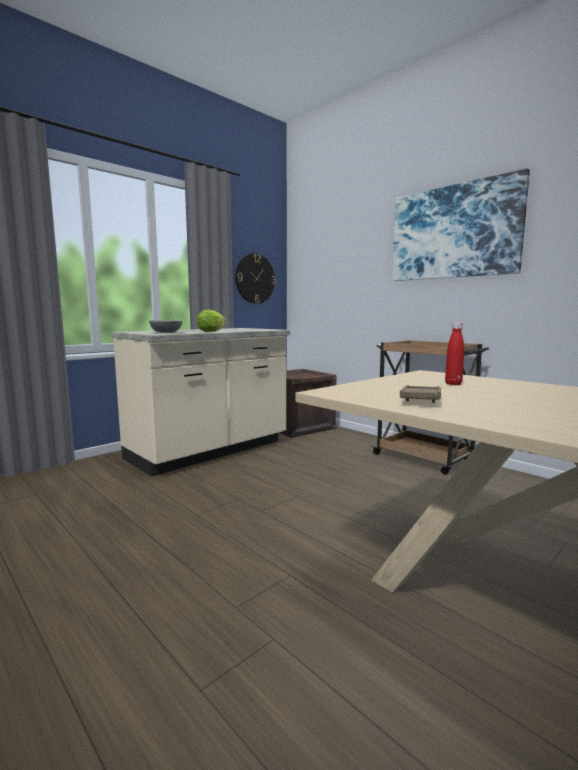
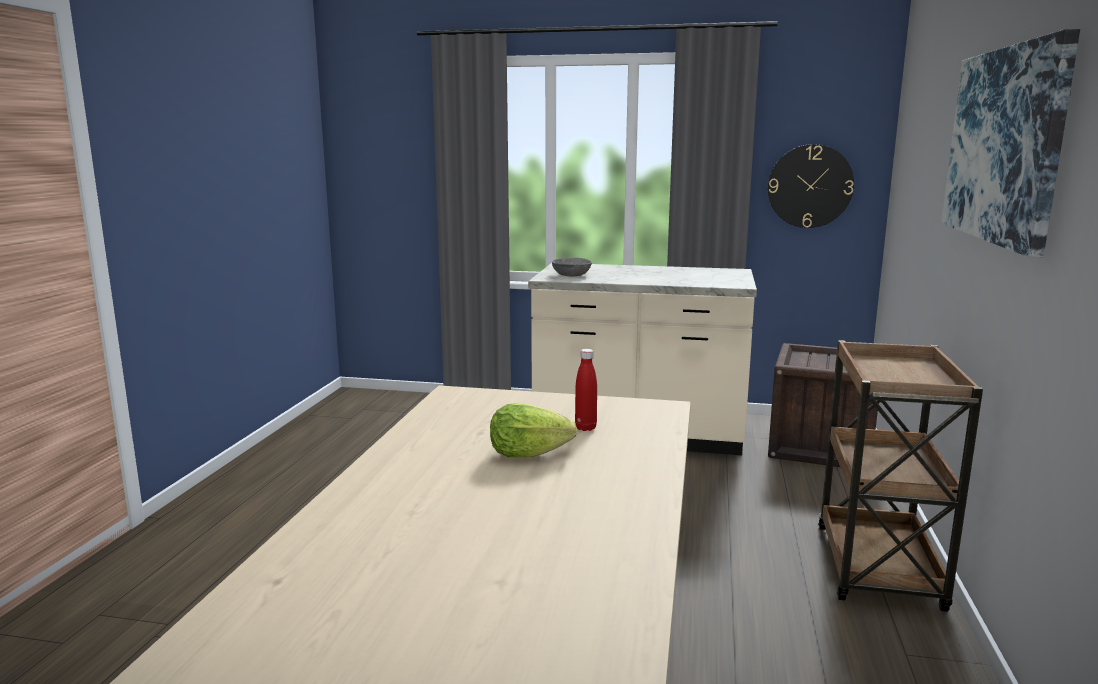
camera: 55 degrees right, 5 degrees up
lettuce [196,310,226,332] -> lettuce moved to [490,403,577,458]
brown tray [400,385,441,403] -> none

